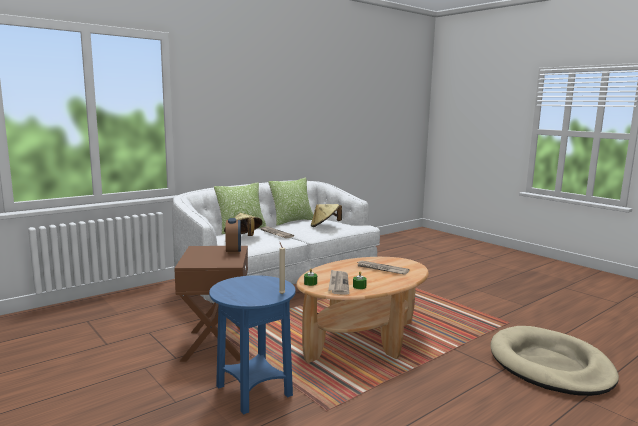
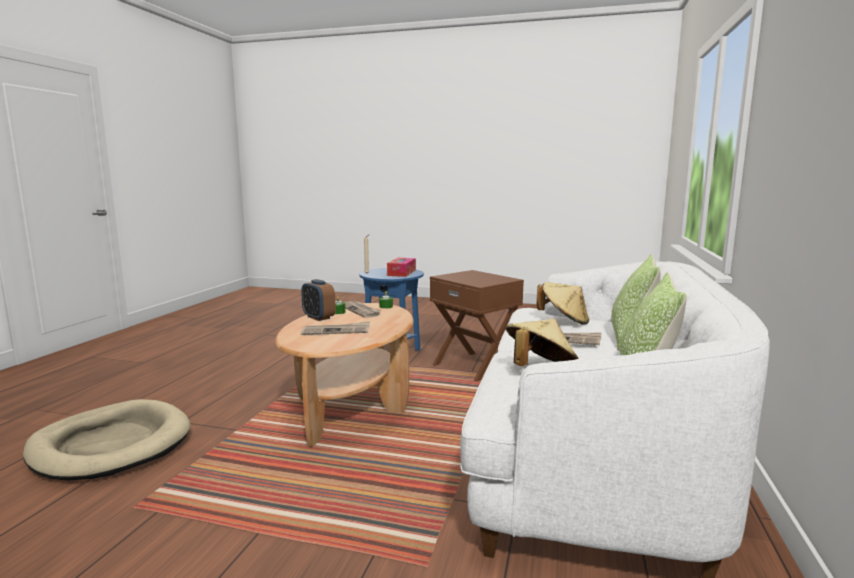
camera: 145 degrees right, 0 degrees up
alarm clock [225,218,241,254] -> alarm clock moved to [301,279,336,321]
none -> tissue box [387,258,416,277]

